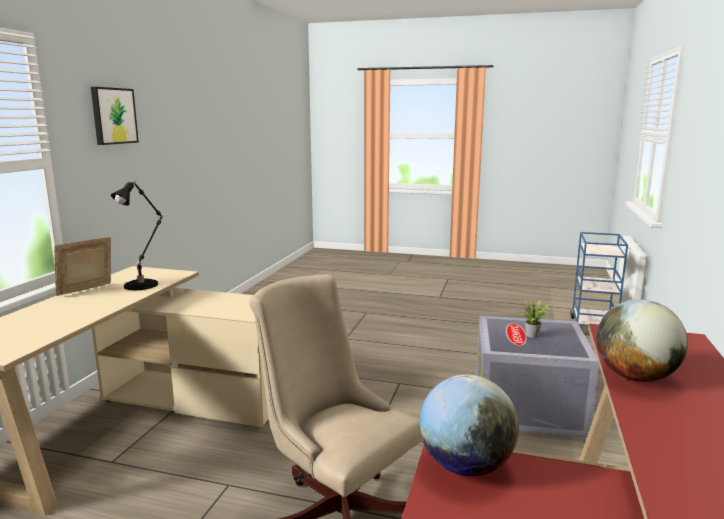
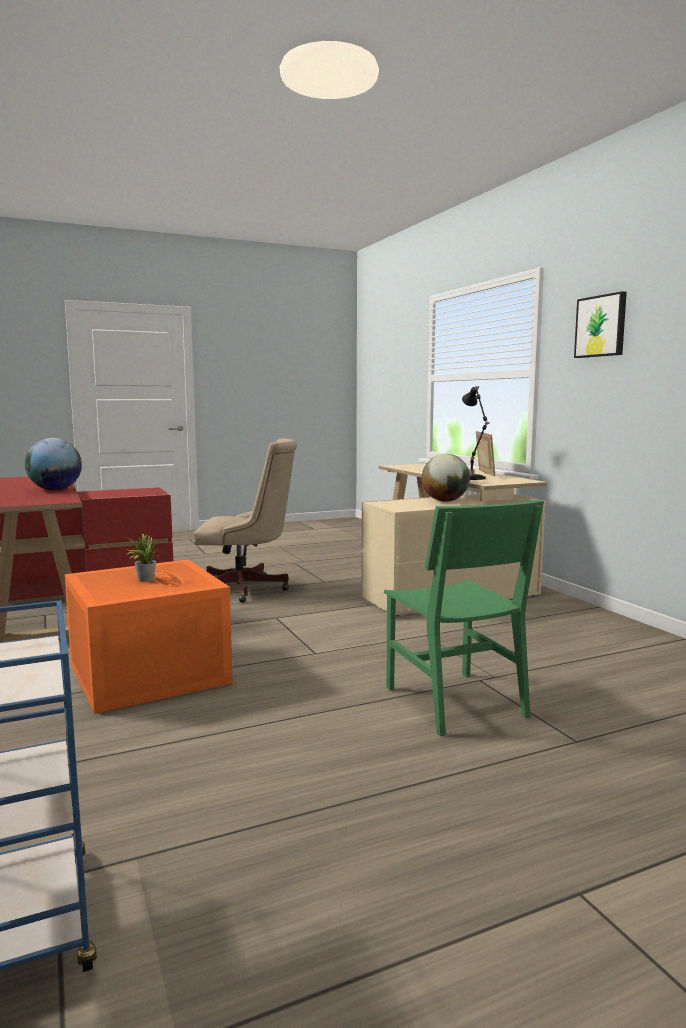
camera: 140 degrees right, 5 degrees down
globe [420,375,519,476] -> globe moved to [422,454,470,502]
grey storage box [476,316,599,438] -> orange storage box [65,560,233,714]
none -> green chair [384,500,544,737]

